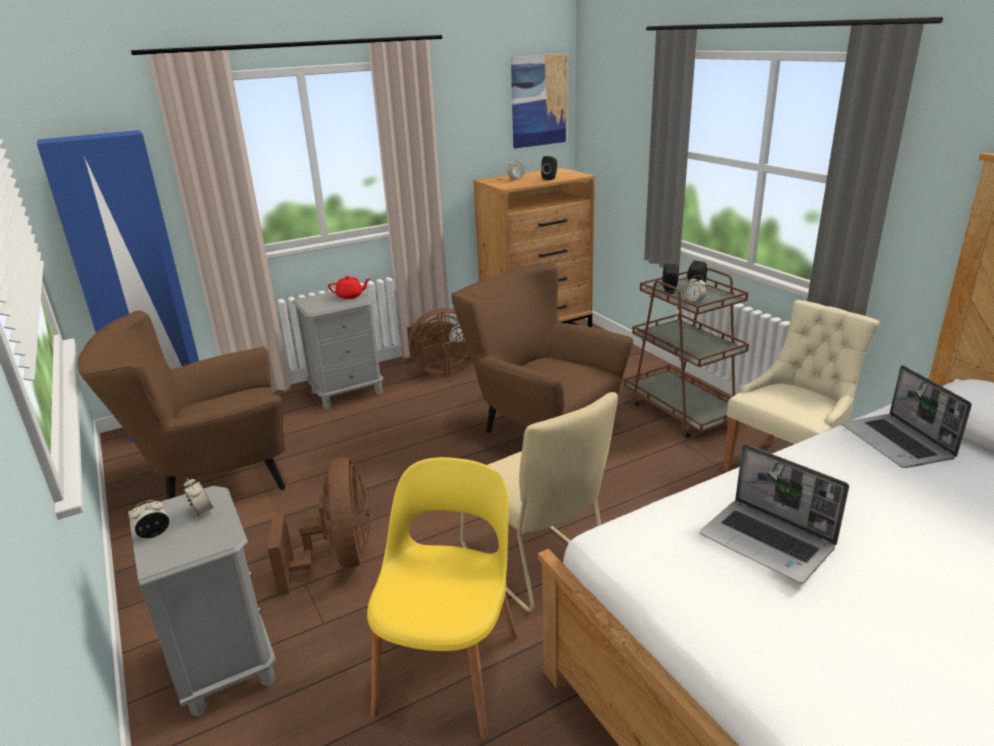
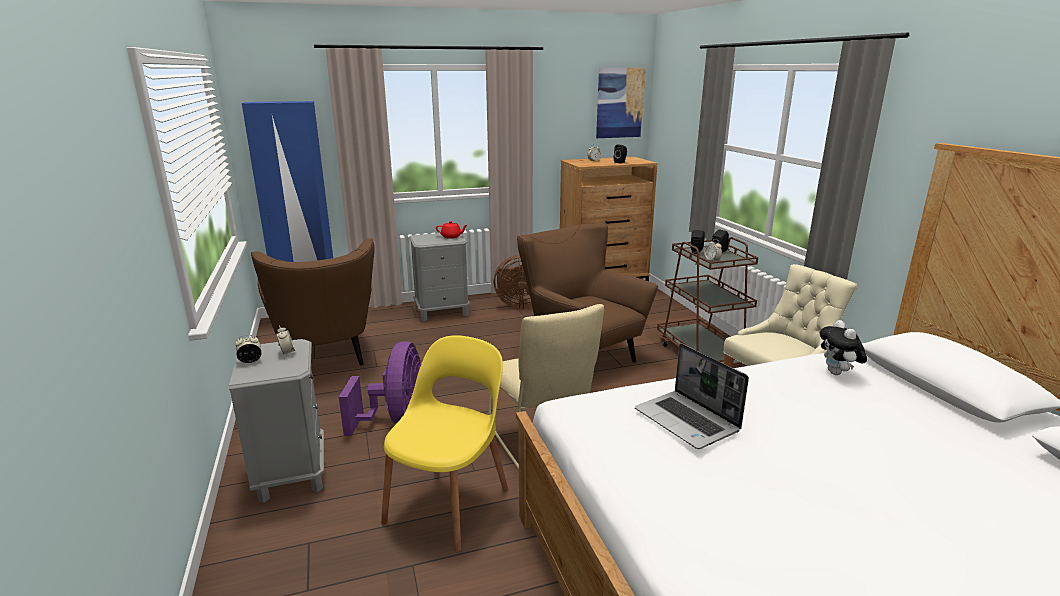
camera: 10 degrees right, 5 degrees down
brown armchair [77,311,286,499] -> brown armchair turned 105 degrees counterclockwise [251,238,375,366]
brown fan [267,458,370,595] -> purple fan [339,341,421,436]
laptop [842,365,972,468] -> plush toy [820,320,867,375]

